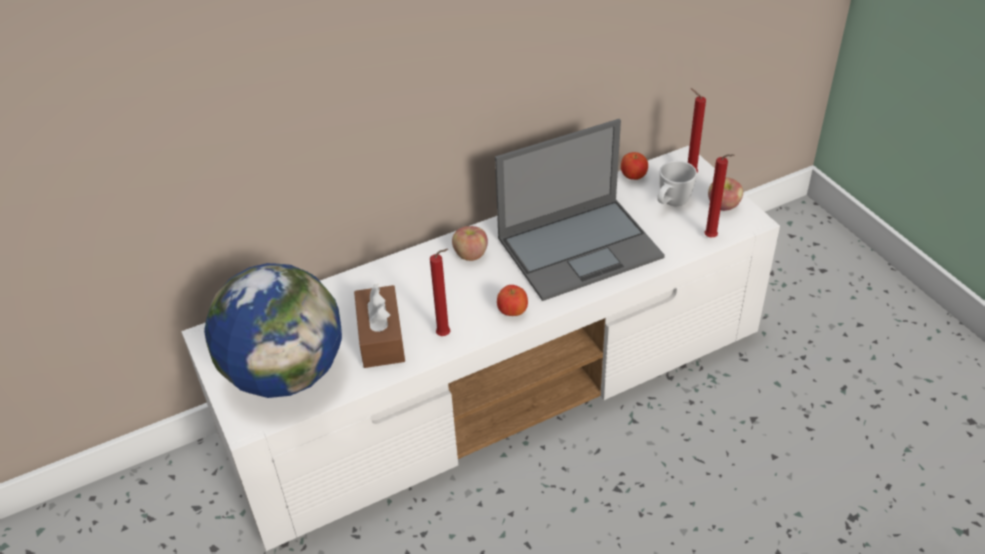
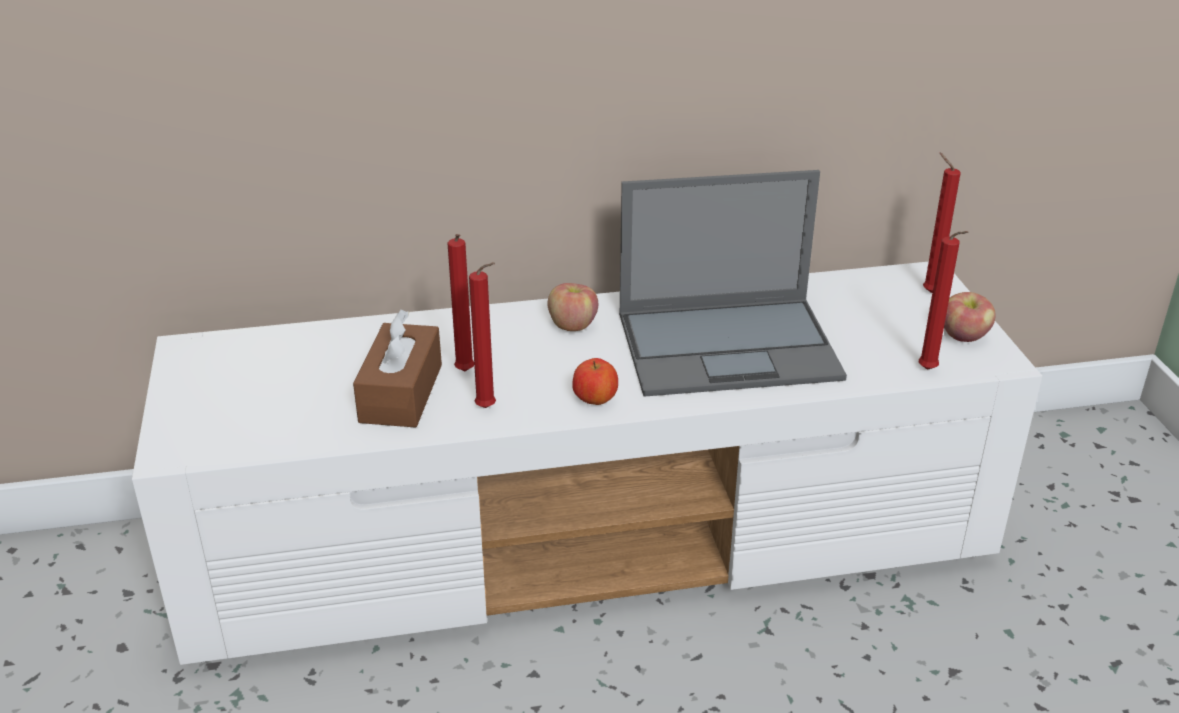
camera: 15 degrees right, 10 degrees down
globe [204,263,342,398] -> none
apple [621,152,648,180] -> none
white mug [657,161,697,206] -> none
none -> red candle [447,234,474,371]

